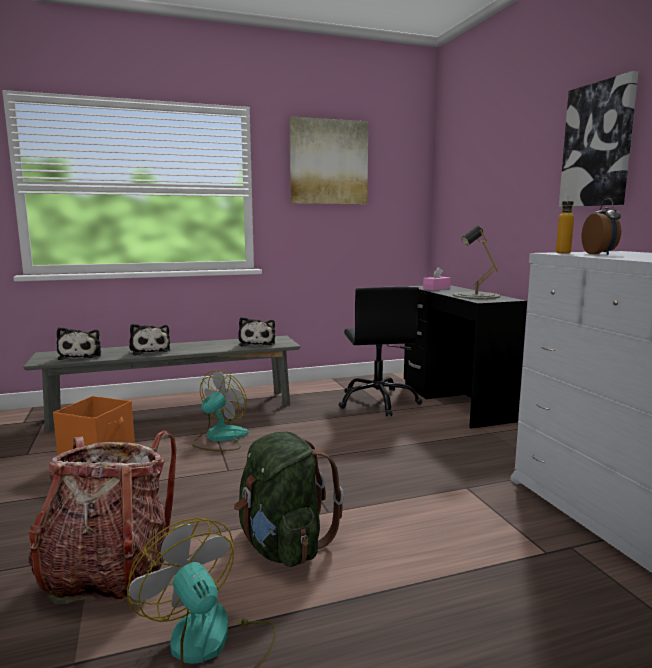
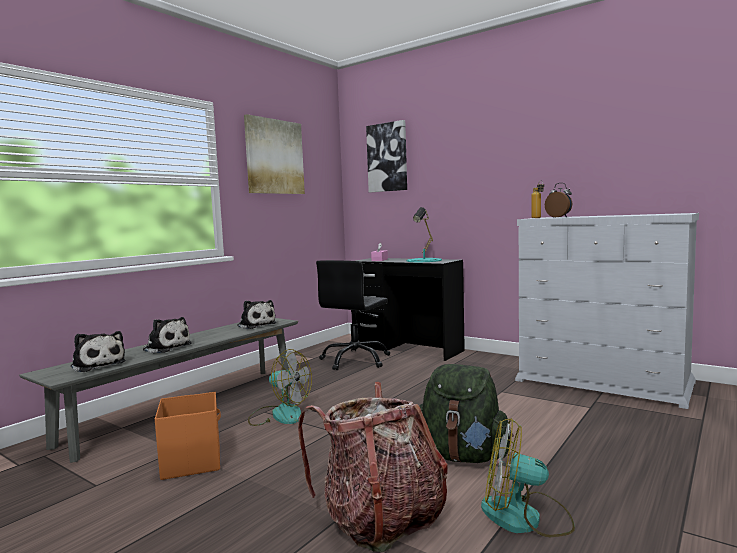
camera: 35 degrees left, 5 degrees down
fan [192,371,248,451] -> fan turned 120 degrees clockwise [248,349,312,426]
black office chair [338,287,422,416] -> black office chair turned 75 degrees clockwise [316,260,390,370]
grey table lamp [453,226,500,299] -> turquoise table lamp [407,207,442,262]
picture [559,71,638,207] -> picture moved to [366,120,407,192]

